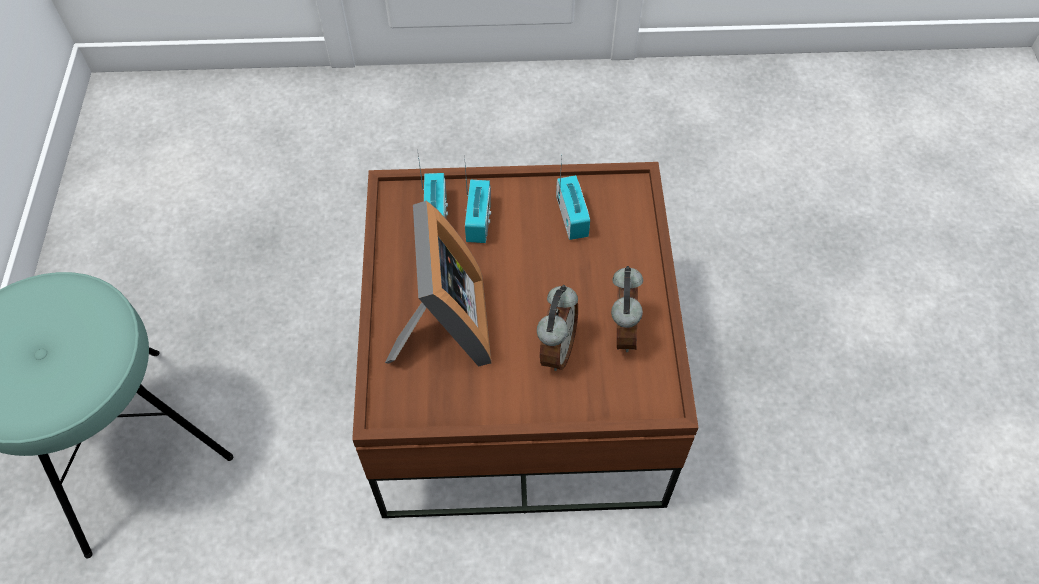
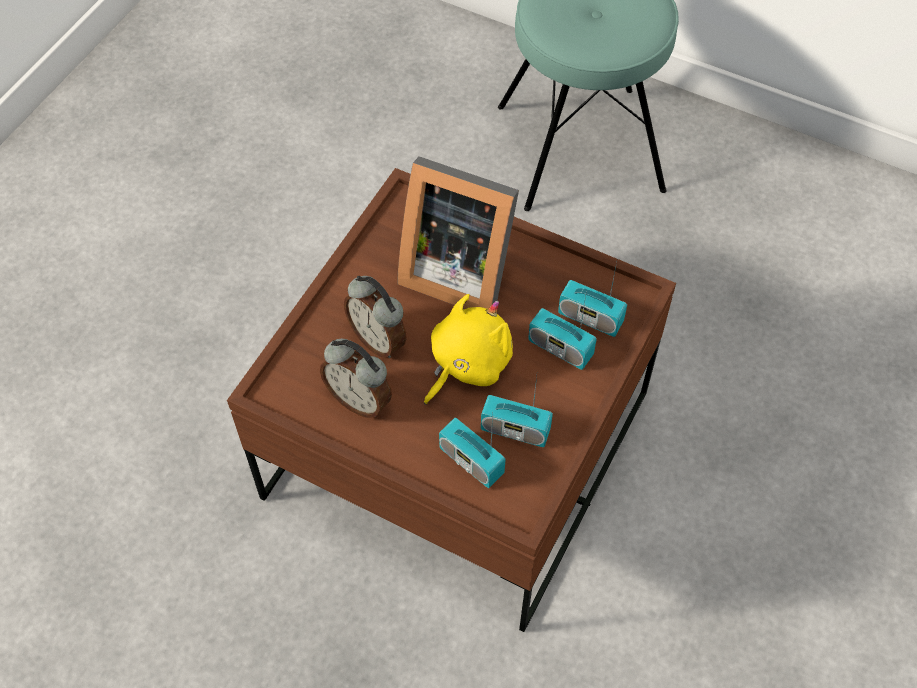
camera: 120 degrees right, 0 degrees up
none -> yellow plush toy [424,294,513,405]
none -> radio [439,414,505,488]

